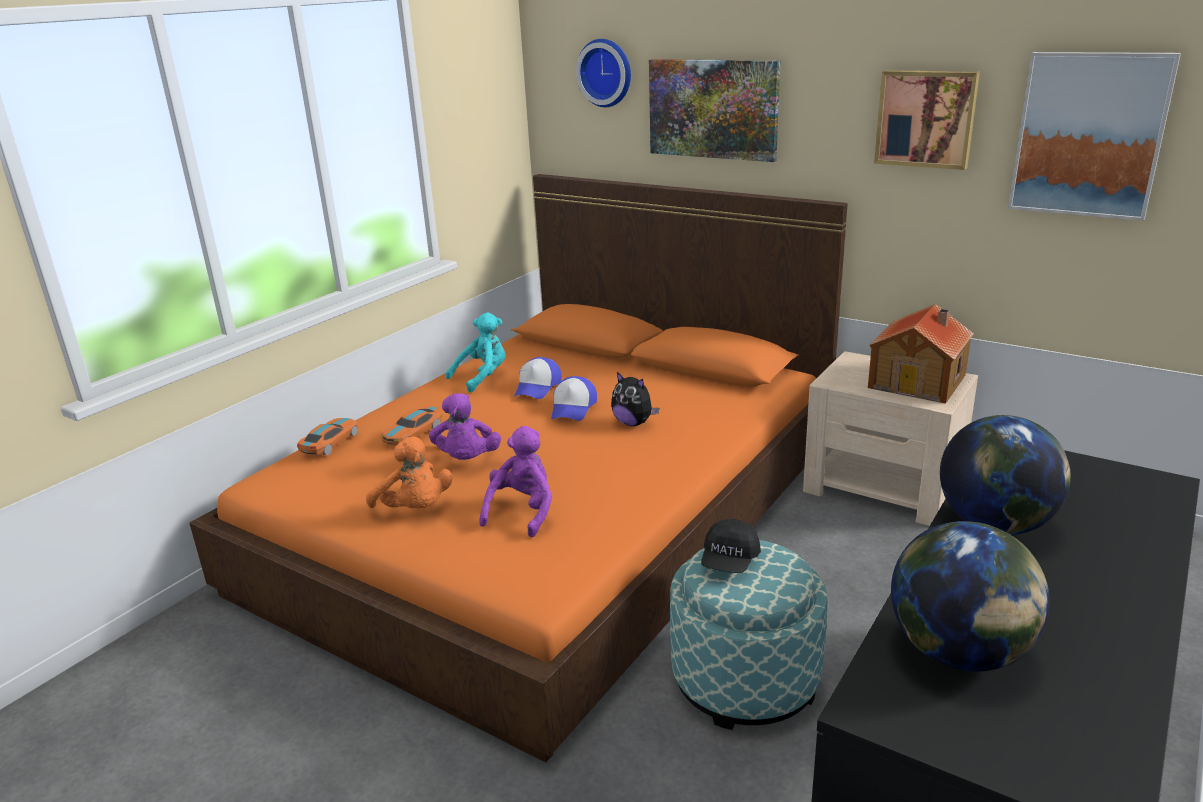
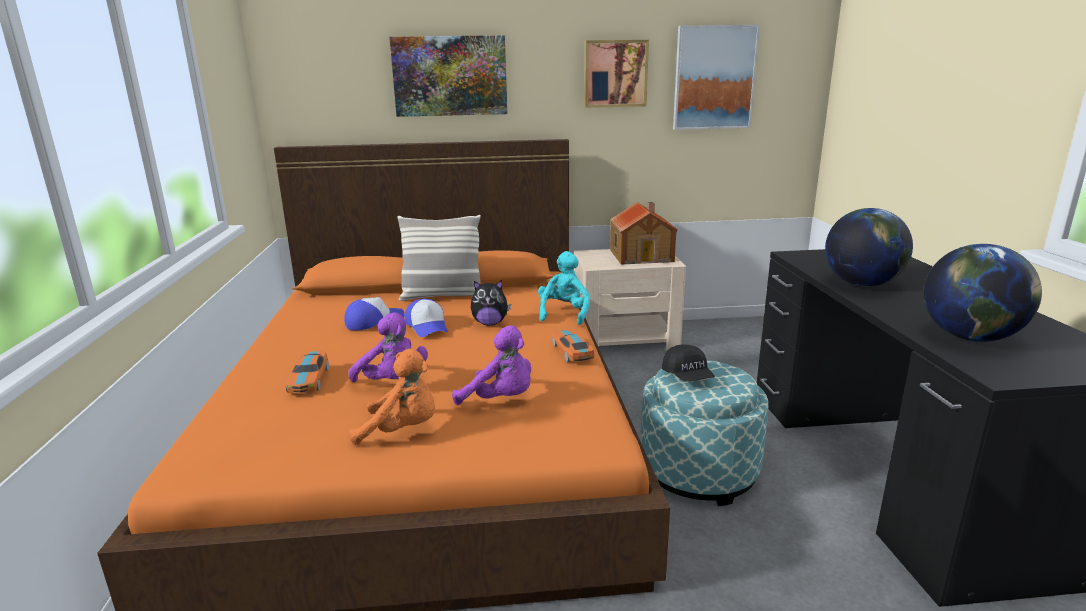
camera: 40 degrees left, 5 degrees down
toy car [297,418,358,455] -> toy car moved to [552,330,595,362]
turquoise plush toy [446,313,506,393] -> turquoise plush toy moved to [538,251,590,325]
purple plush toy [479,426,552,538] -> purple plush toy turned 135 degrees clockwise [452,325,531,405]
cap [514,357,562,399] -> cap turned 105 degrees counterclockwise [344,297,404,330]
wall clock [576,39,631,107] -> none
none -> pillow [398,215,481,301]

